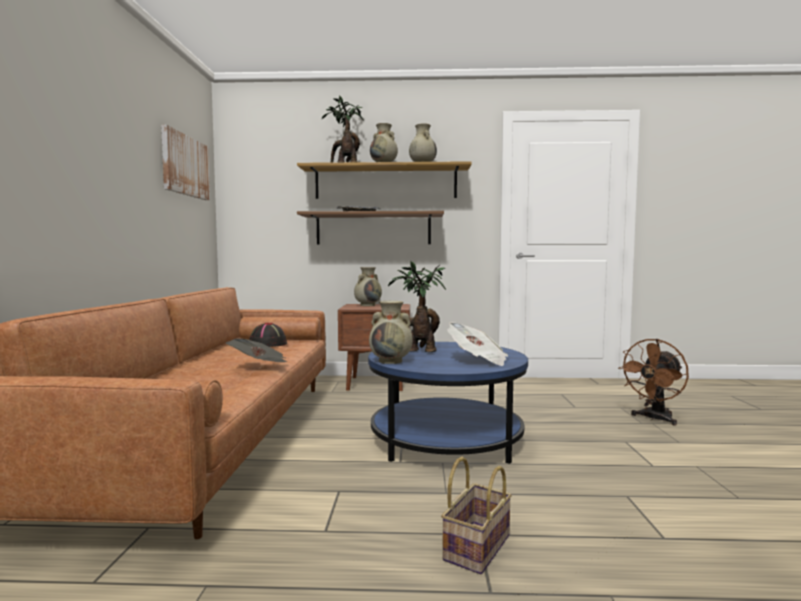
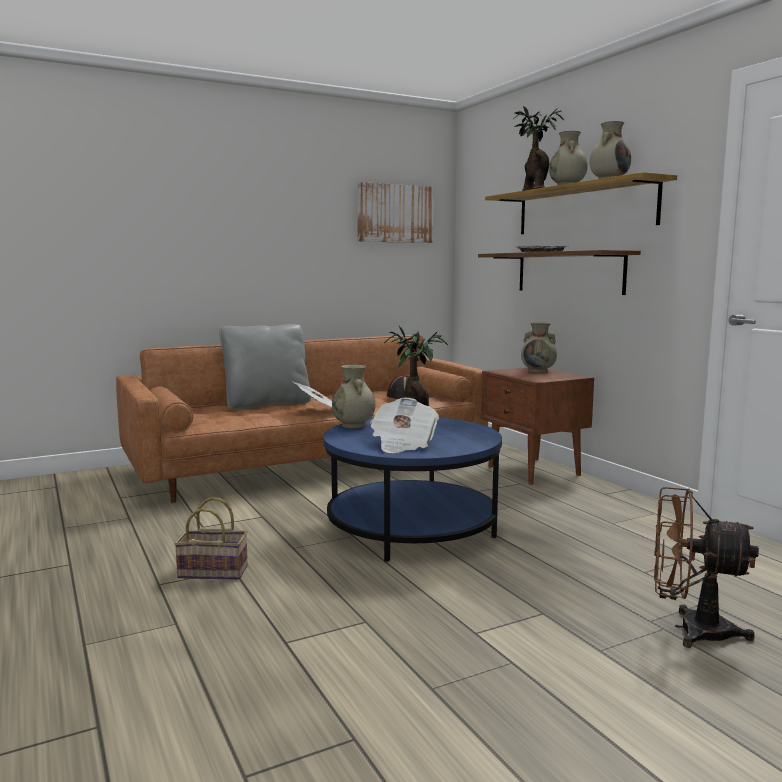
camera: 60 degrees right, 5 degrees up
none -> grey pillow [219,324,311,410]

